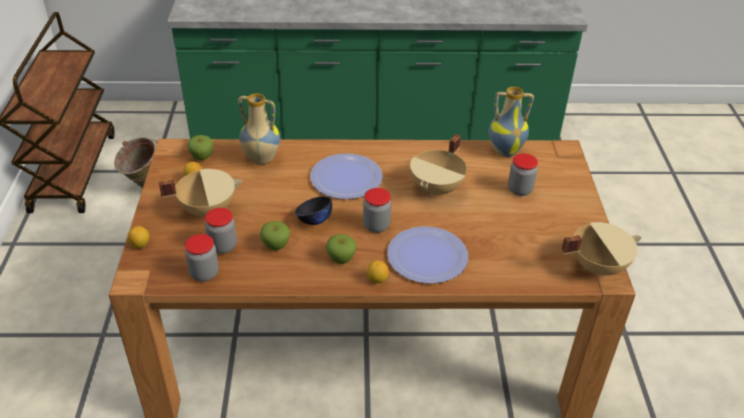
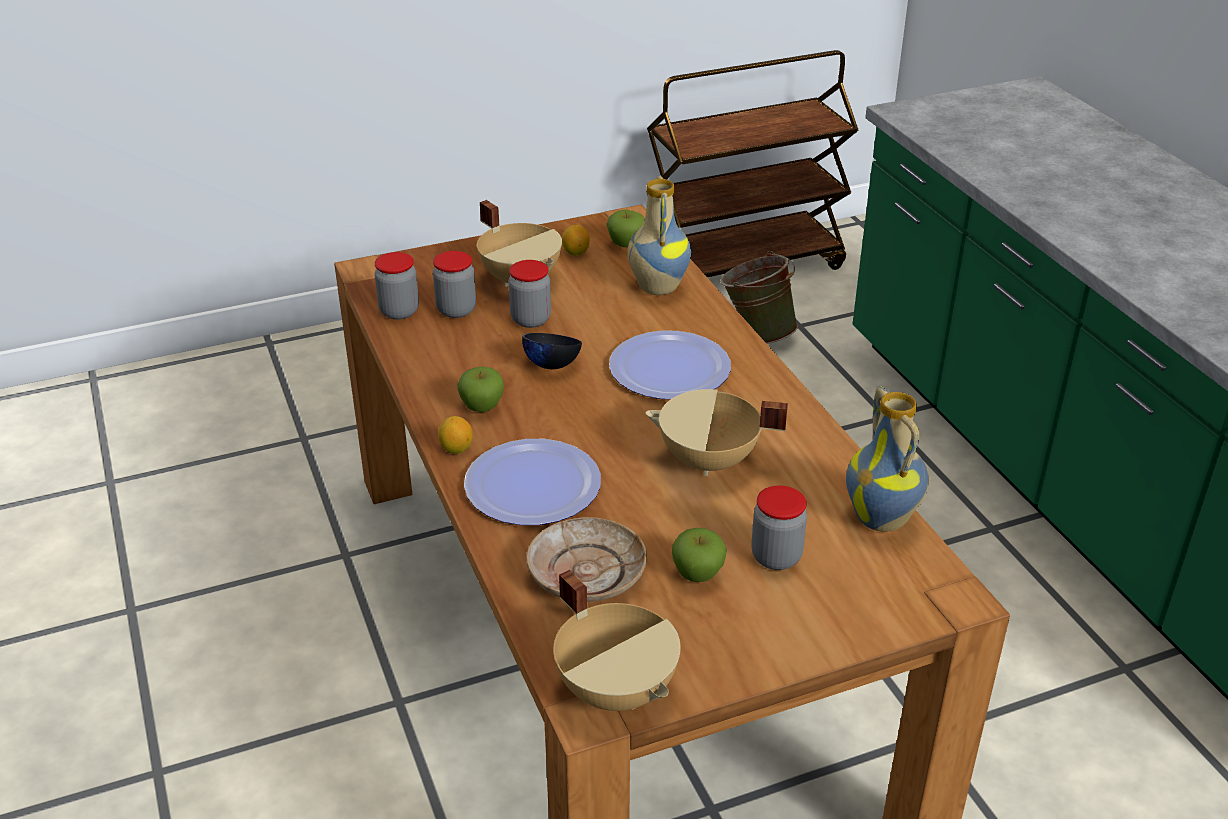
camera: 70 degrees right, 5 degrees down
lemon [127,226,149,248] -> none
apple [260,221,291,250] -> apple moved to [672,528,727,582]
jar [363,188,391,233] -> jar moved to [508,260,551,328]
none -> beige plate [526,517,647,602]

